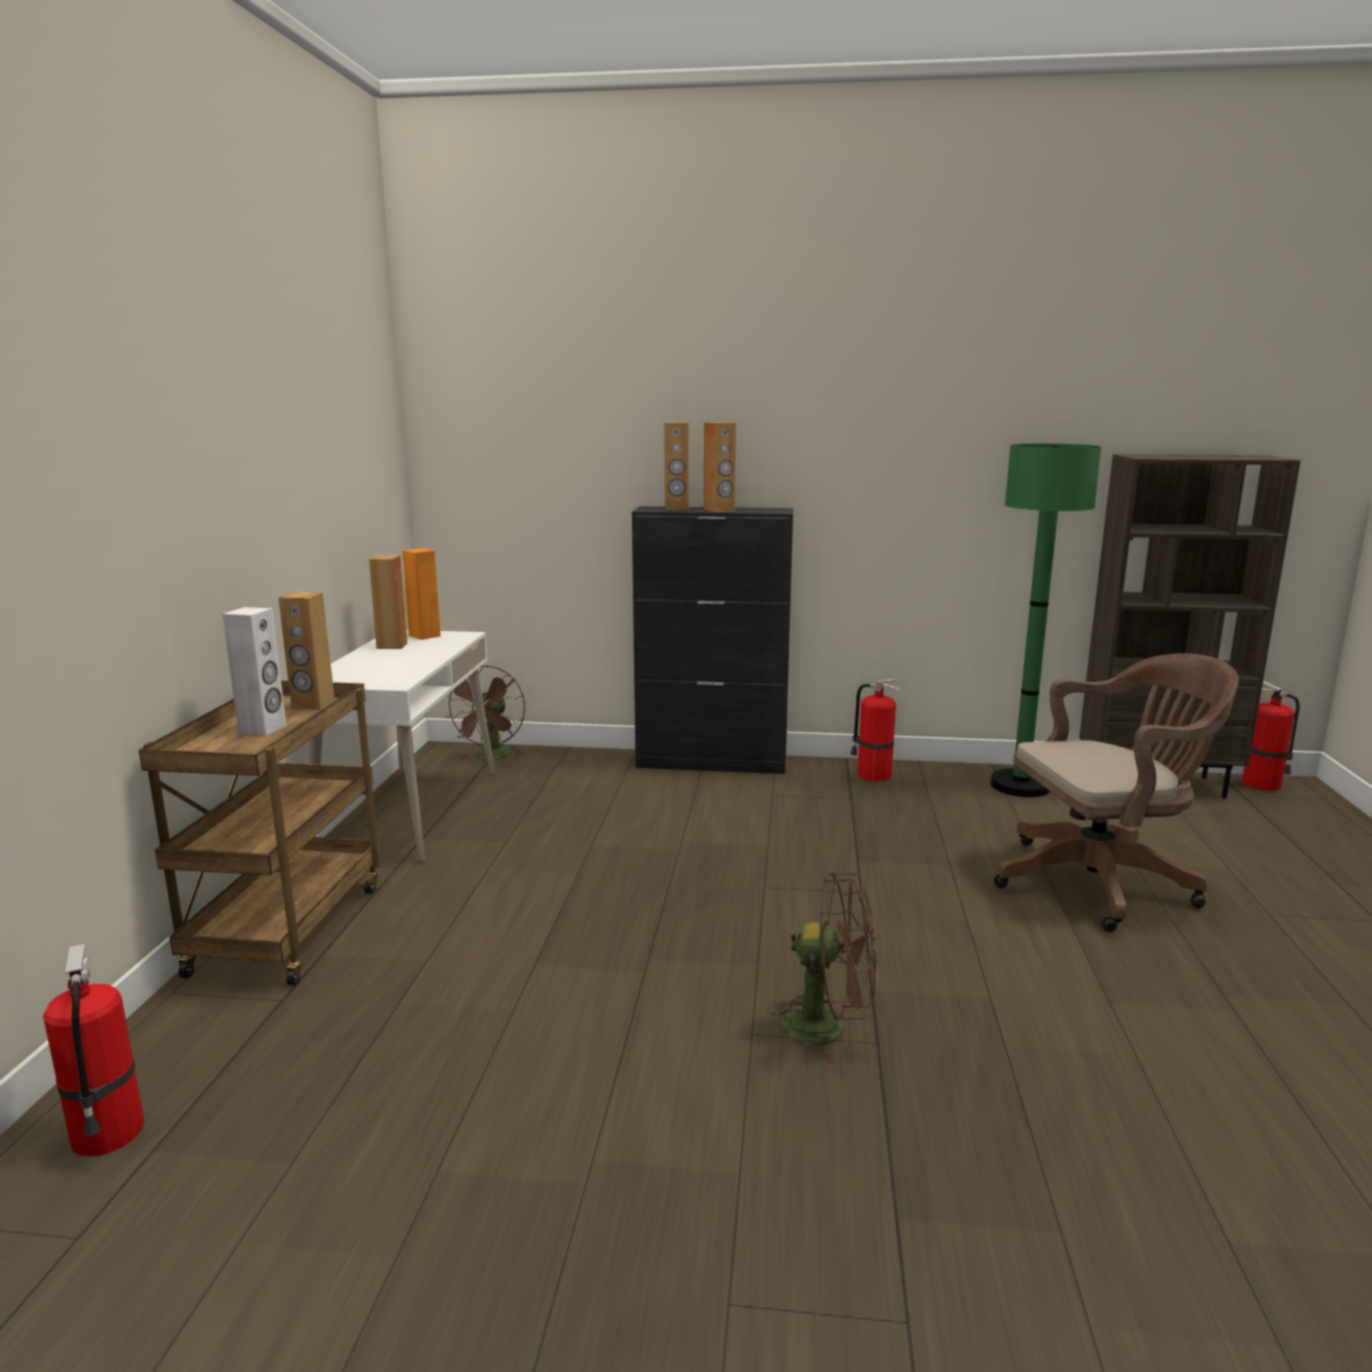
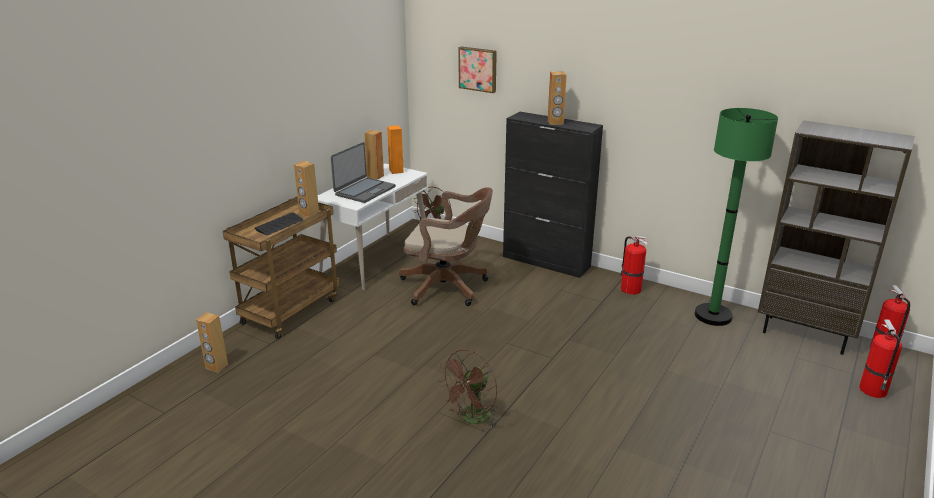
camera: 25 degrees right, 10 degrees up
fire extinguisher [43,944,144,1156] -> fire extinguisher moved to [859,319,902,398]
white speaker [223,607,286,736] -> keyboard [255,212,304,235]
brown speaker [664,422,689,510] -> brown speaker moved to [196,312,228,373]
brown fan [767,873,876,1064] -> brown fan turned 90 degrees clockwise [438,349,500,427]
brown office chair [994,653,1239,932] -> brown office chair moved to [399,187,493,306]
none -> laptop [331,142,396,203]
none -> picture [459,47,497,93]

